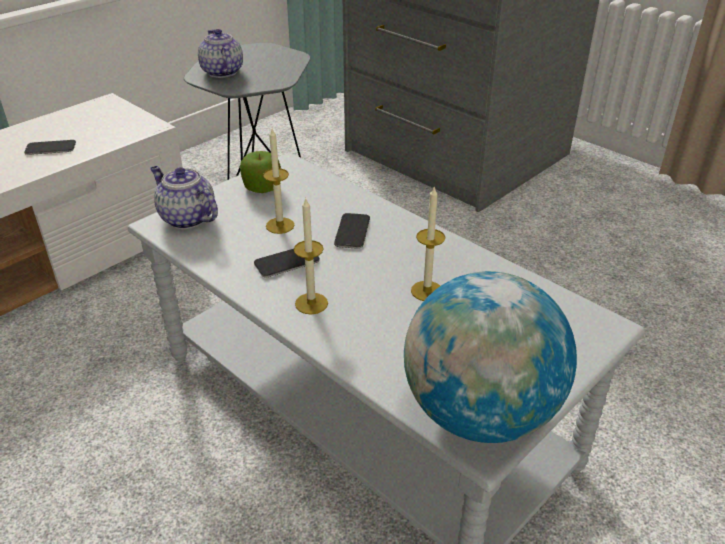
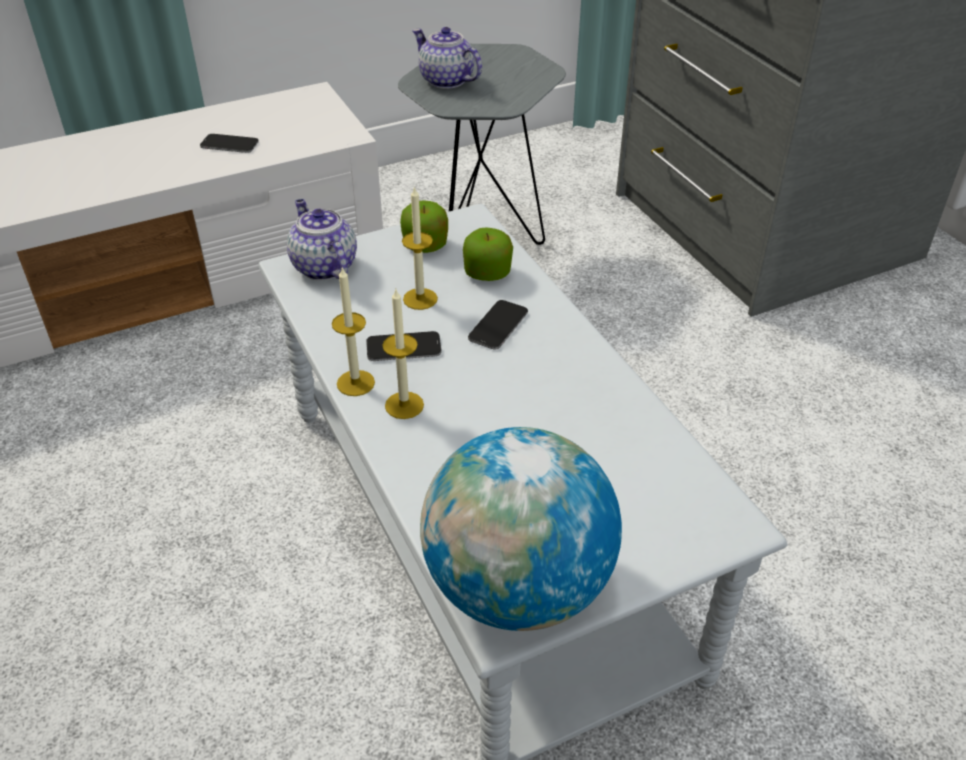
camera: 20 degrees right, 5 degrees up
teapot [198,29,243,78] -> teapot turned 45 degrees counterclockwise [412,27,482,89]
candle [411,186,445,301] -> candle moved to [332,267,375,396]
none -> apple [463,227,513,281]

